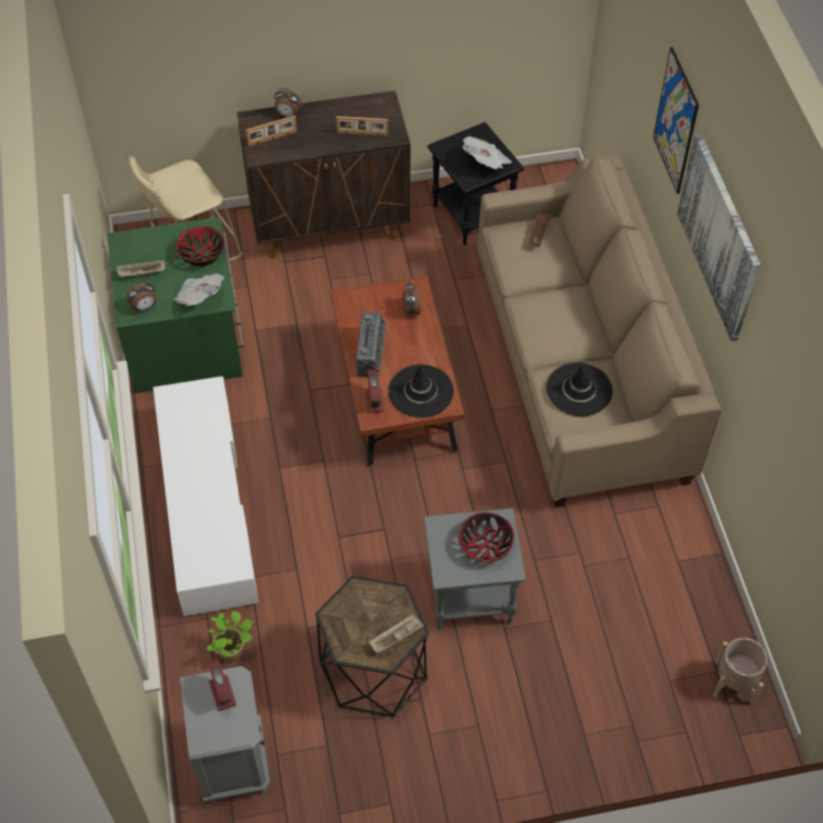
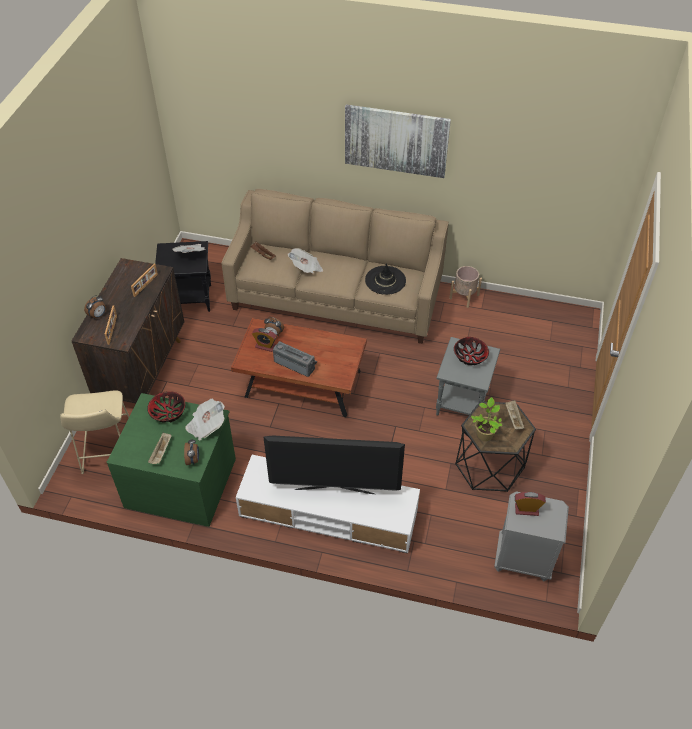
camera: 65 degrees left, 5 degrees down
potted plant [207,610,253,662] -> potted plant moved to [471,397,502,441]
alarm clock [365,369,384,413] -> alarm clock moved to [252,328,277,352]
black hat [388,364,454,418] -> none
picture [653,47,699,194] -> none
beige planter [713,638,768,705] -> beige planter moved to [449,266,482,308]
none -> television [263,435,405,494]
none -> newspaper [288,248,323,273]

